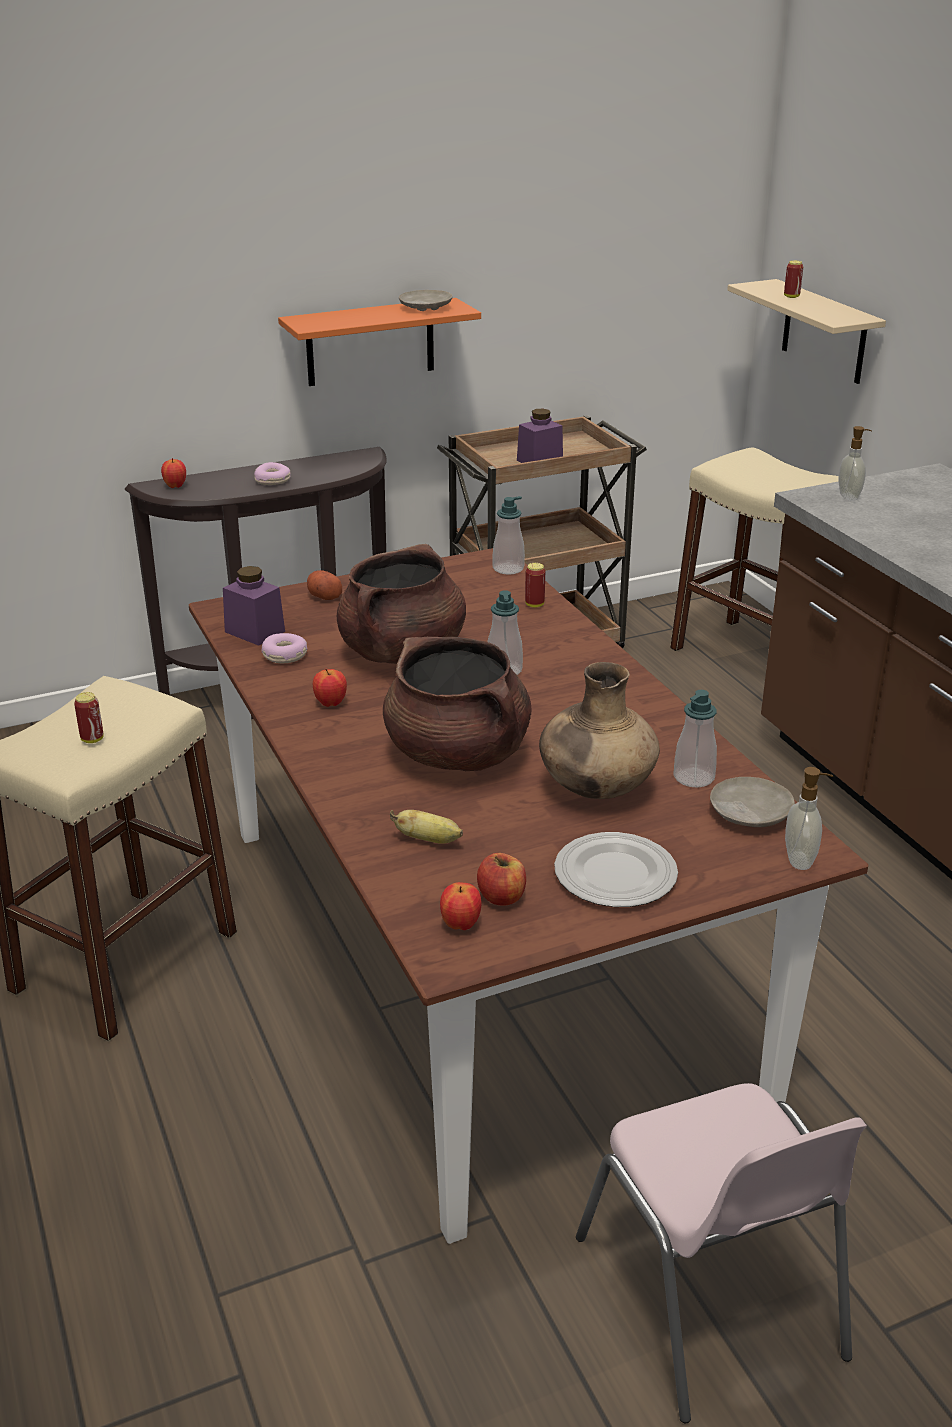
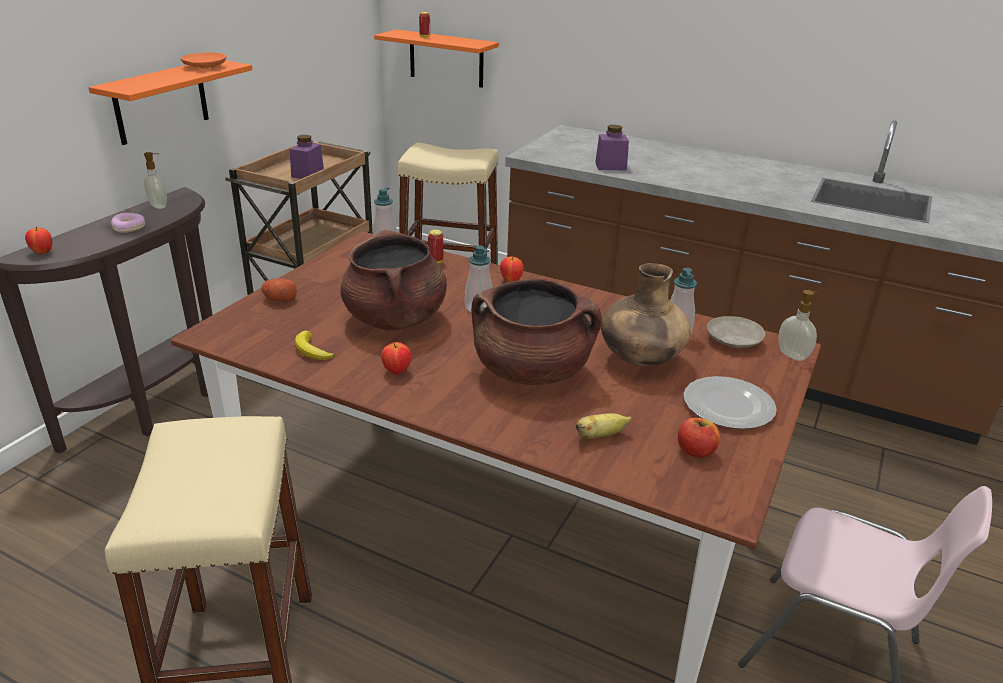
camera: 40 degrees left, 0 degrees up
can [74,692,103,743] -> none
purple jar [223,566,285,646] -> purple jar moved to [595,125,629,171]
donut [262,633,307,663] -> banana [295,331,335,360]
beige plate [399,290,453,311] -> orange plate [181,52,227,69]
apple [440,882,481,930] -> apple moved to [500,256,524,282]
beige shelf [727,279,886,384] -> orange shelf [374,29,499,88]
soap dispenser [838,426,872,501] -> soap dispenser moved to [144,152,167,209]

